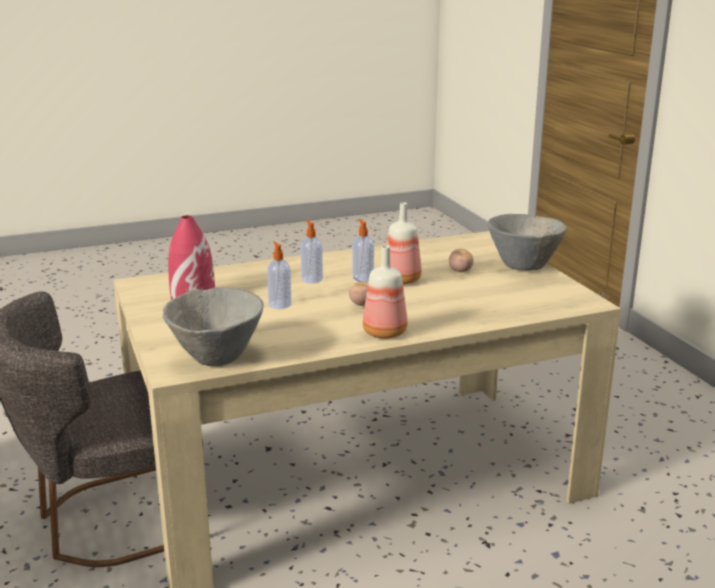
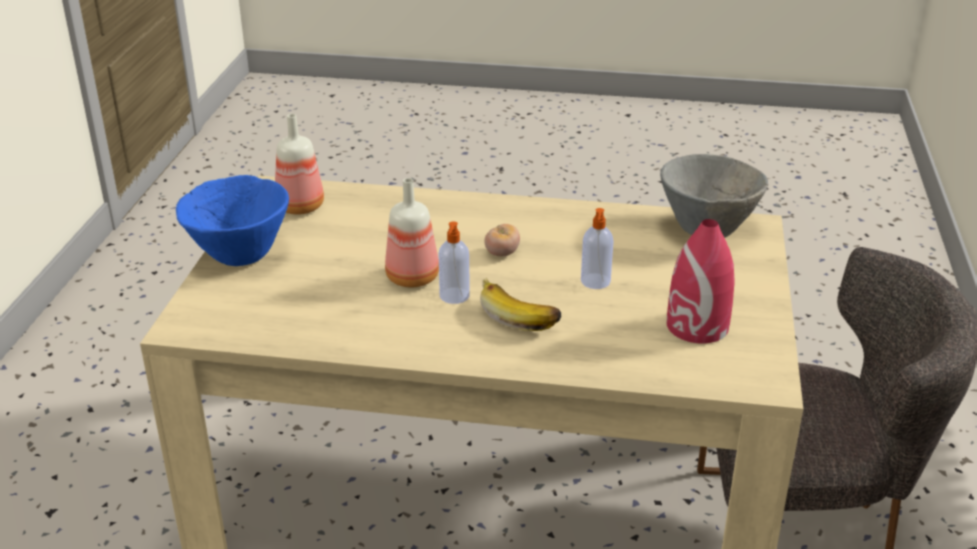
camera: 150 degrees left, 10 degrees up
soap dispenser [301,220,323,283] -> banana [480,278,561,331]
bottle [363,245,408,339] -> bottle moved to [275,114,324,215]
tomato [449,249,474,272] -> none
grey bowl [488,214,567,270] -> blue bowl [176,175,289,266]

